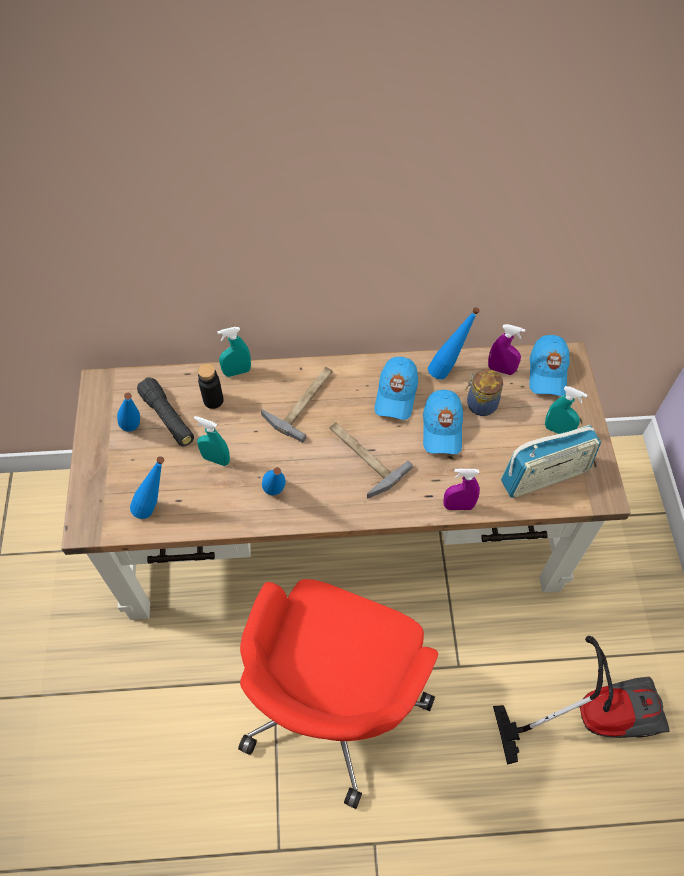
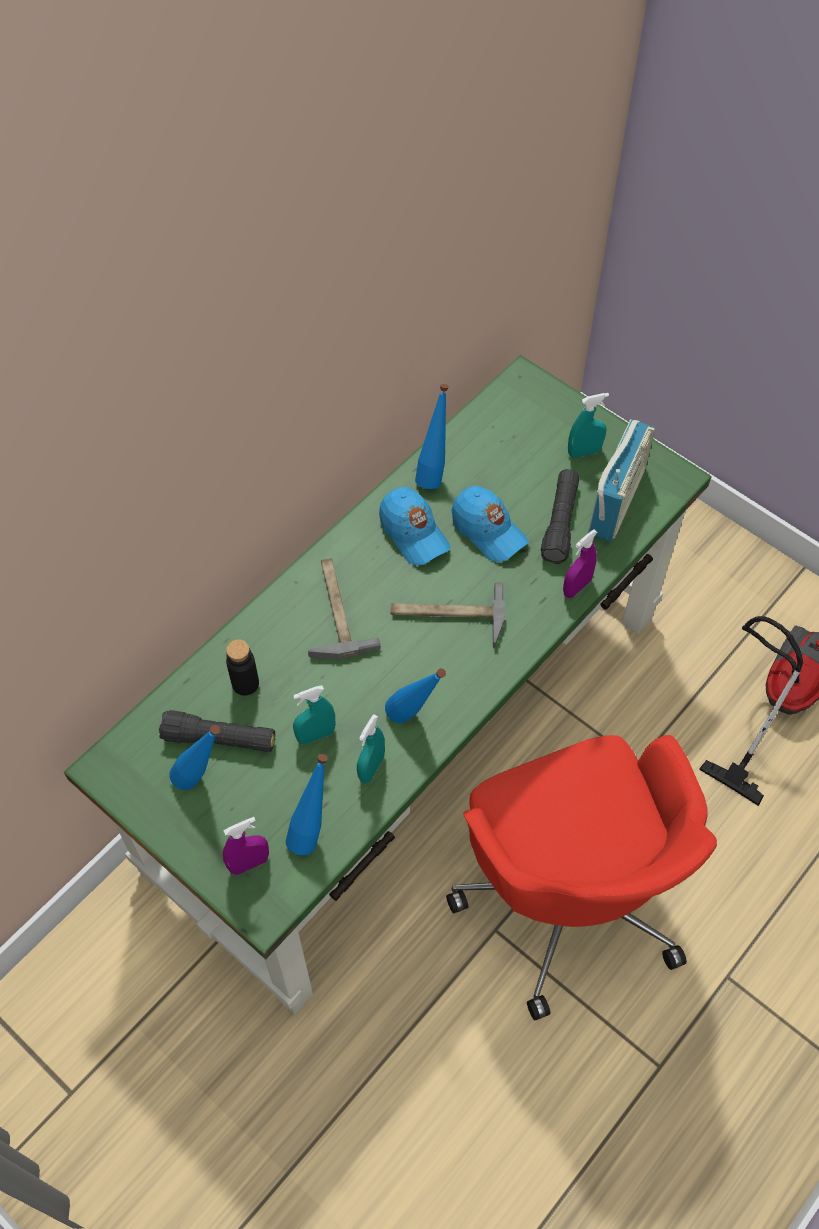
camera: 45 degrees left, 0 degrees up
brown desk [61,342,631,620] -> green desk [64,355,712,1015]
turquoise spray bottle [217,327,251,377] -> turquoise spray bottle moved to [357,714,385,783]
jar [465,369,503,416] -> none
purple spray bottle [488,324,525,375] -> purple spray bottle moved to [223,817,269,875]
blue cap [529,335,569,396] -> none
none -> black flashlight [541,469,579,564]

